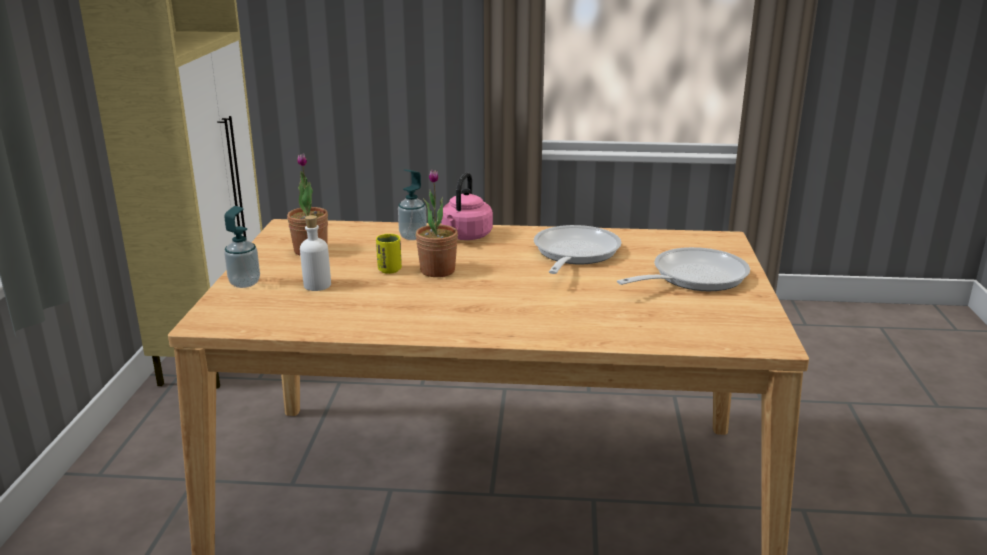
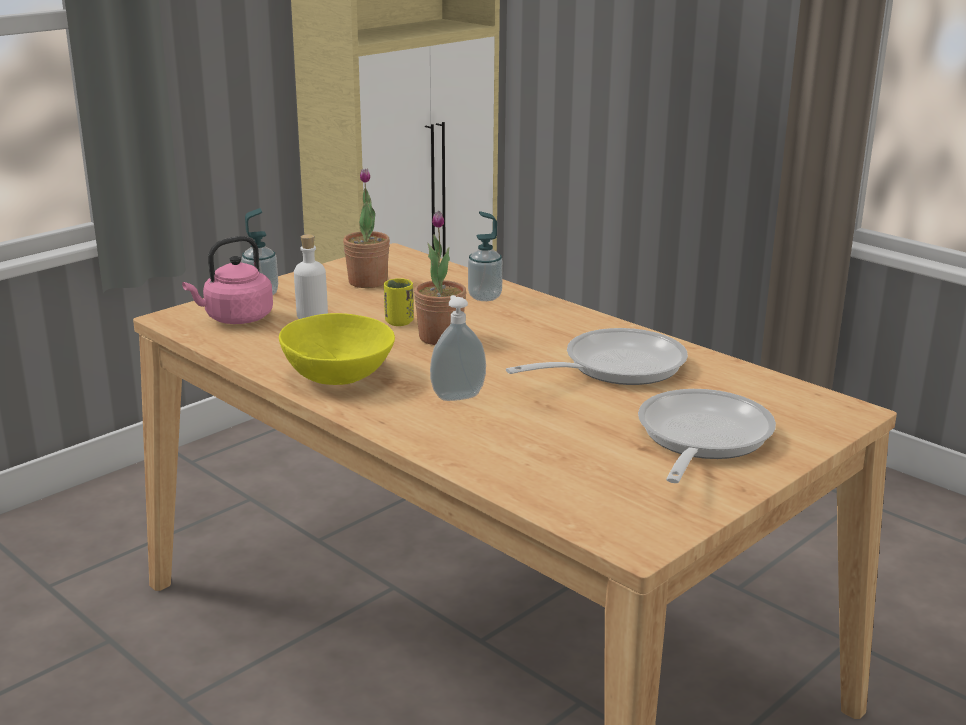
camera: 40 degrees right, 0 degrees up
pink kettle [441,173,493,240] -> pink kettle moved to [182,236,273,324]
frying pan [617,247,750,291] -> frying pan turned 75 degrees counterclockwise [638,389,776,483]
none -> yellow bowl [279,313,395,385]
none -> soap dispenser [430,295,486,401]

